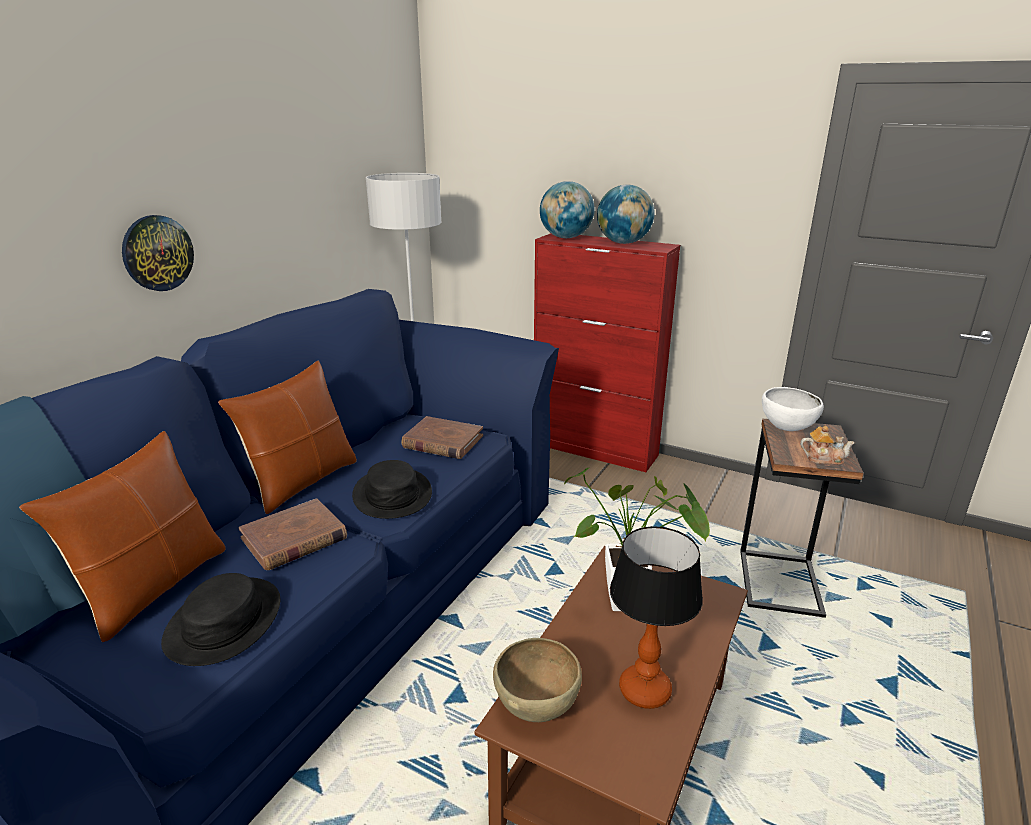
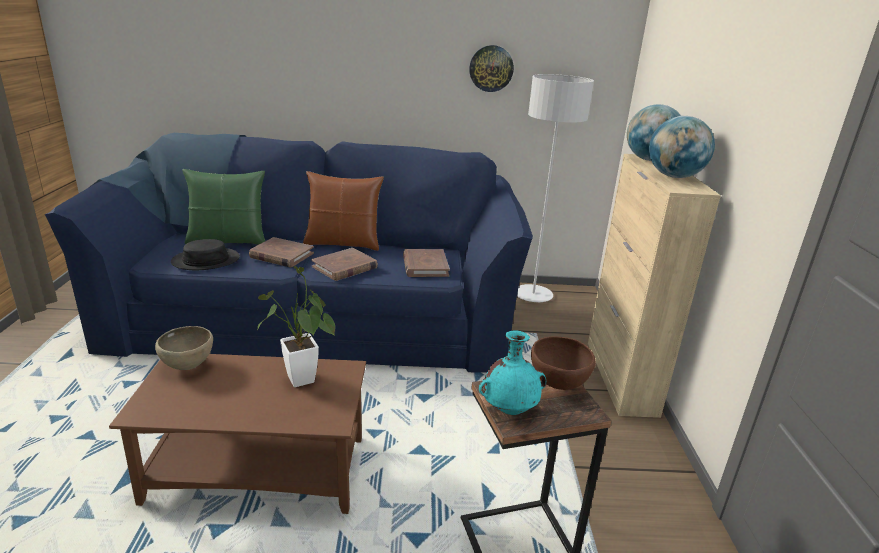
camera: 60 degrees right, 0 degrees up
brown pillow [19,431,226,642] -> green pillow [182,169,265,245]
wall clock [122,215,194,291] -> wall clock moved to [469,45,514,92]
black hat [352,460,432,519] -> brown book [311,248,378,281]
red cabinet [534,233,680,472] -> beige cabinet [588,154,721,418]
table lamp [610,526,703,709] -> none
white bowl [762,387,824,431] -> brown bowl [531,336,596,390]
teapot [800,426,855,465] -> turquoise vase [479,330,546,415]

